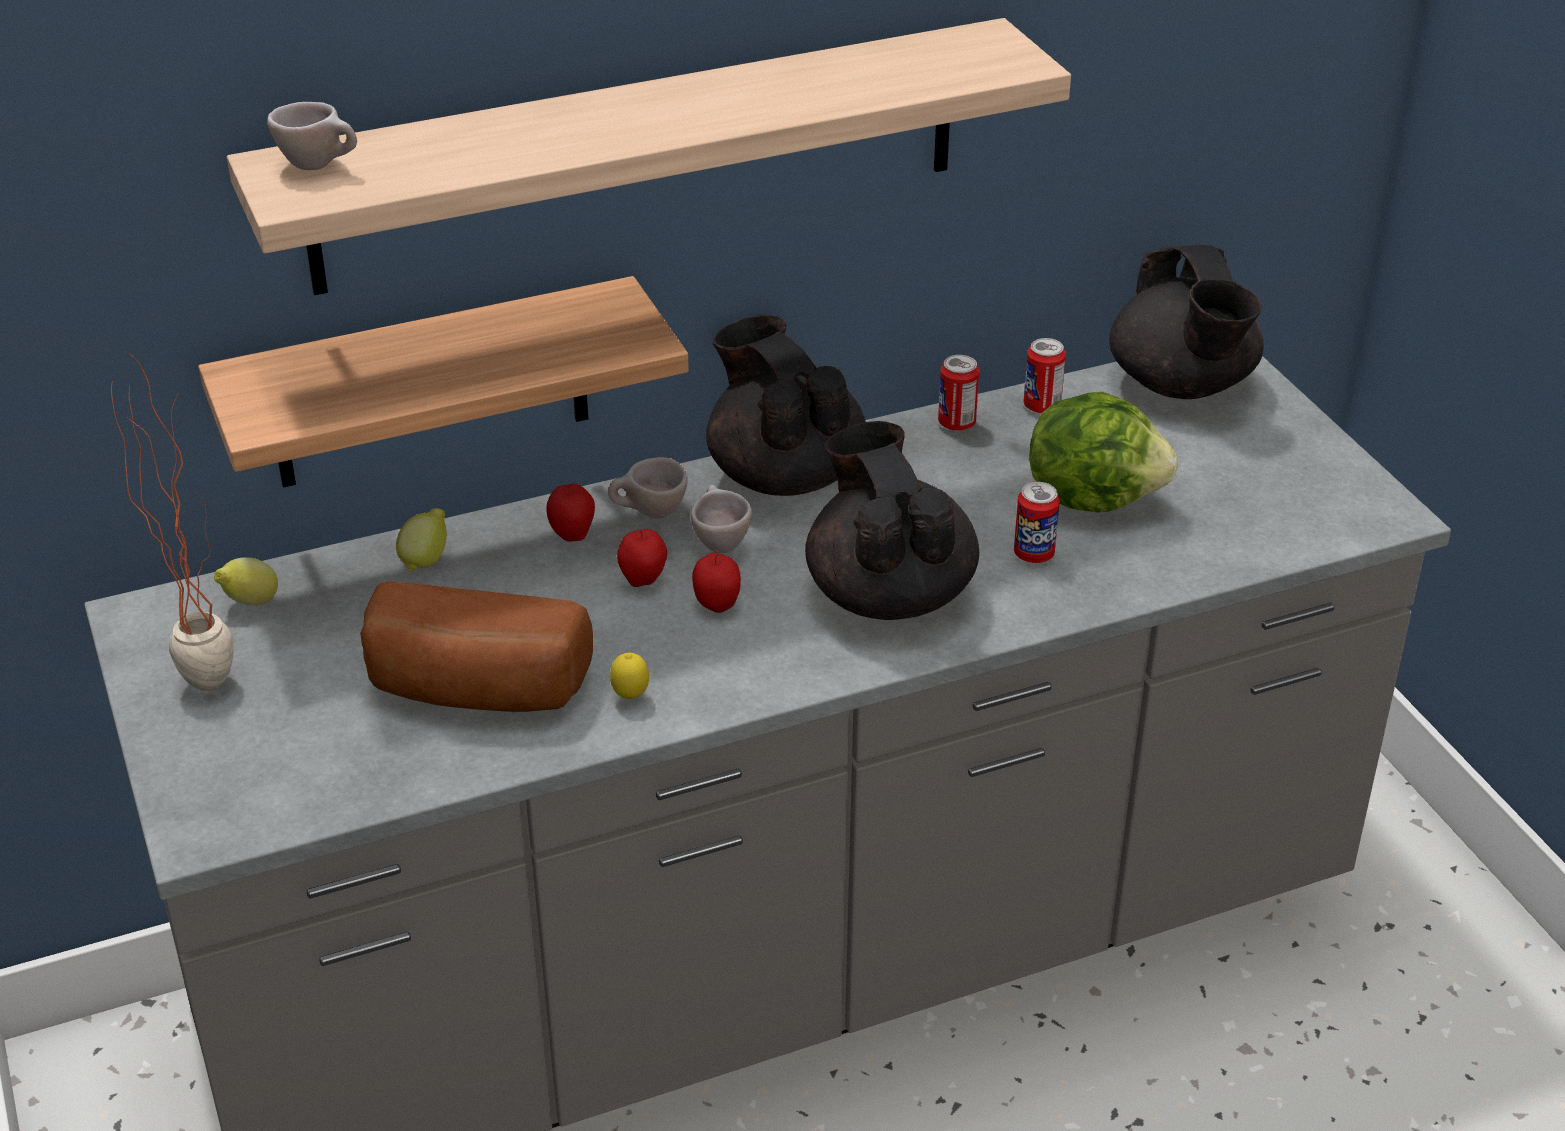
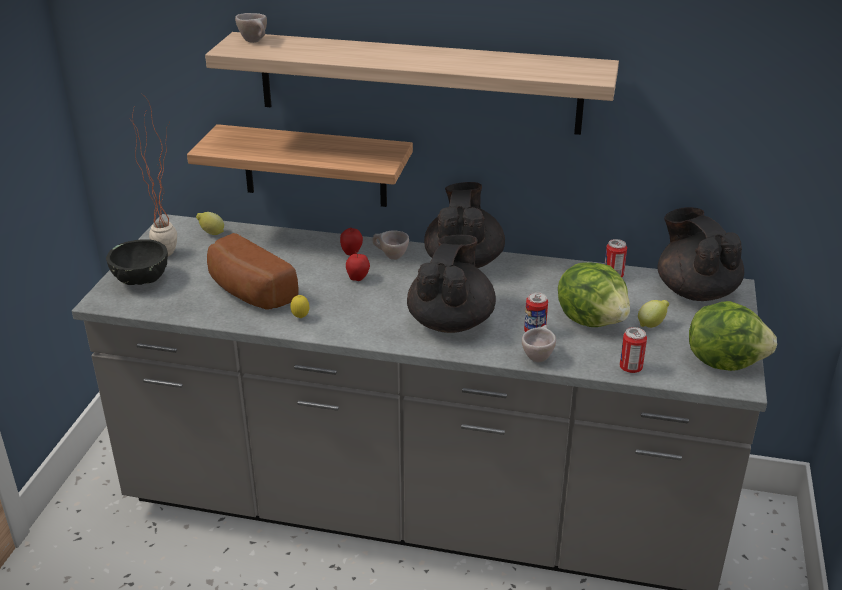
camera: 35 degrees right, 5 degrees down
lemon [396,508,447,571] -> lemon moved to [638,300,669,328]
beige cup [691,484,752,553] -> beige cup moved to [522,325,556,362]
apple [692,553,741,613] -> none
can [938,355,979,431] -> can moved to [620,327,647,373]
black teapot [1109,245,1264,399] -> black teapot turned 135 degrees clockwise [657,207,744,301]
none -> black bowl [106,240,168,285]
none -> lettuce [689,301,777,371]

